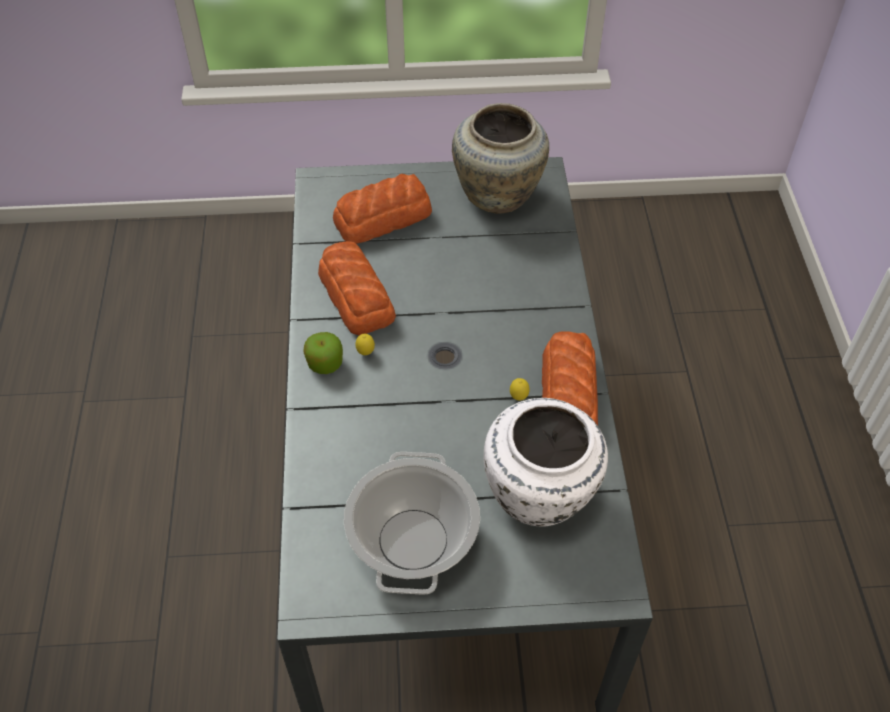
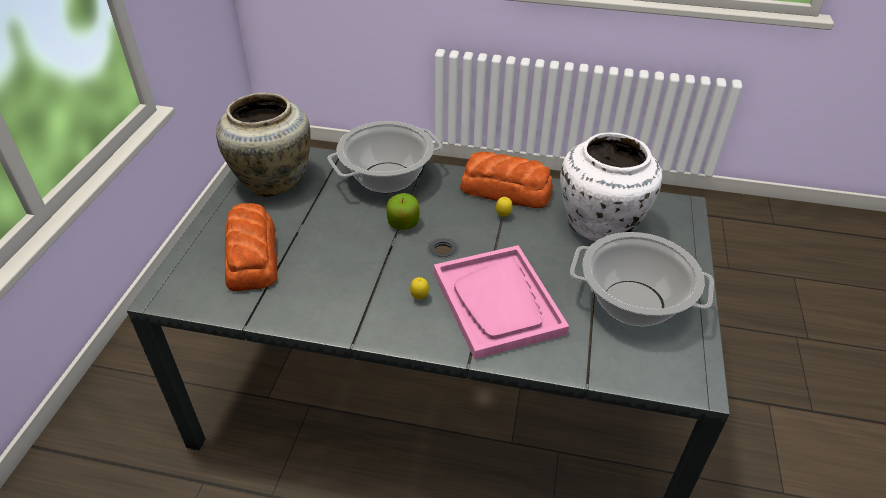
camera: 75 degrees left, 10 degrees down
apple [303,332,343,374] -> apple moved to [386,193,419,230]
bread [318,241,396,335] -> none
none -> cooking pot [327,121,442,193]
none -> pink tray [434,245,569,359]

